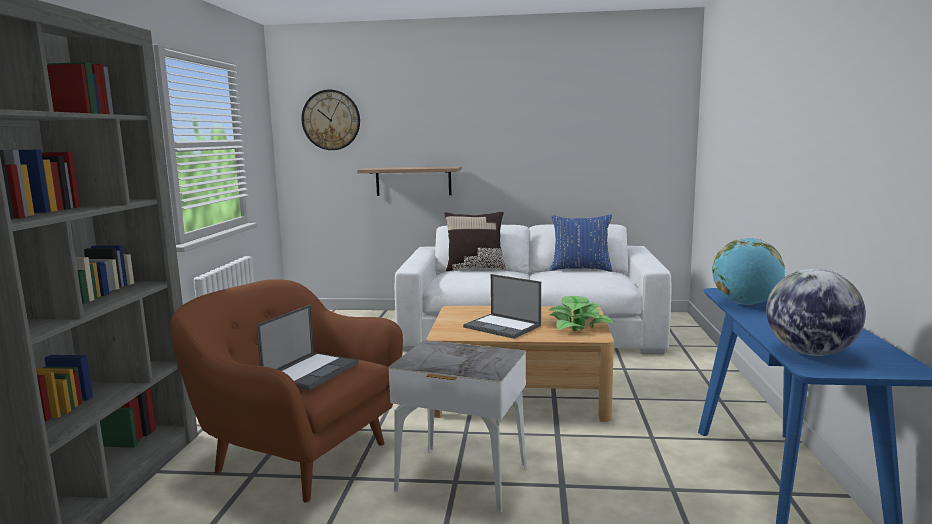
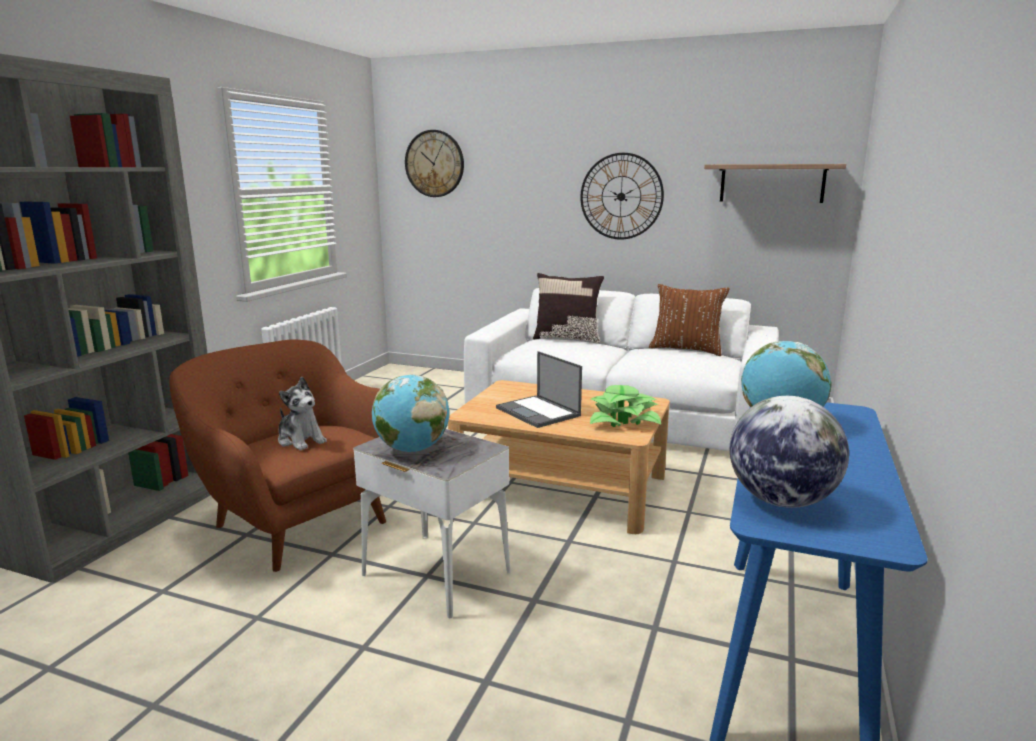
camera: 15 degrees right, 5 degrees up
laptop [256,305,359,391] -> plush toy [278,377,327,450]
shelf [357,166,461,196] -> shelf moved to [704,164,846,203]
blue pillow [550,215,612,272] -> brown pillow [649,284,730,356]
none -> globe [372,375,449,452]
none -> wall clock [580,153,664,240]

